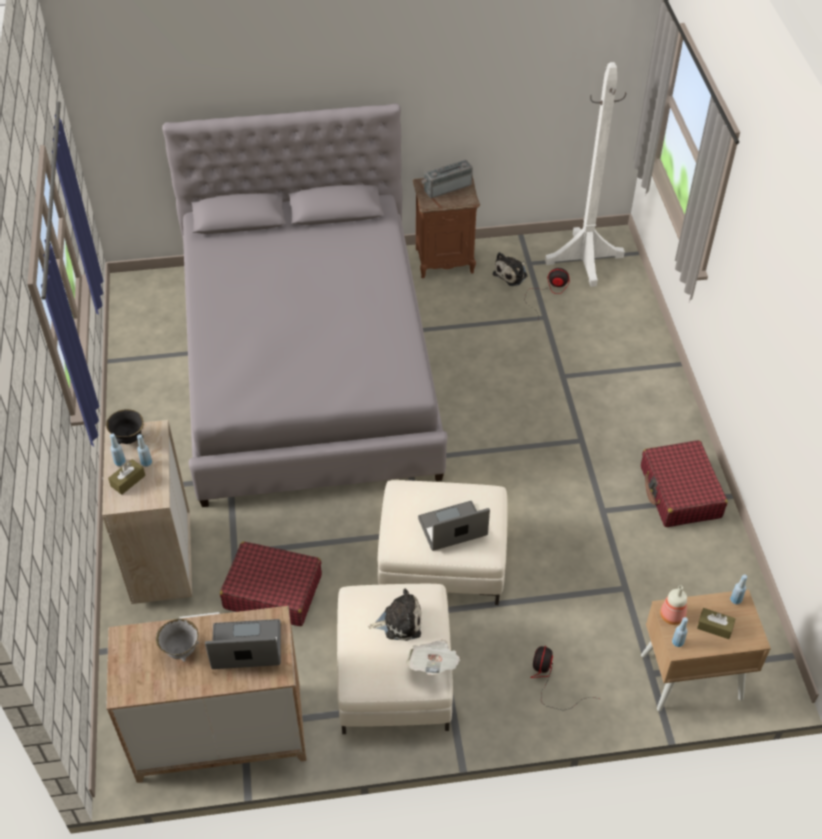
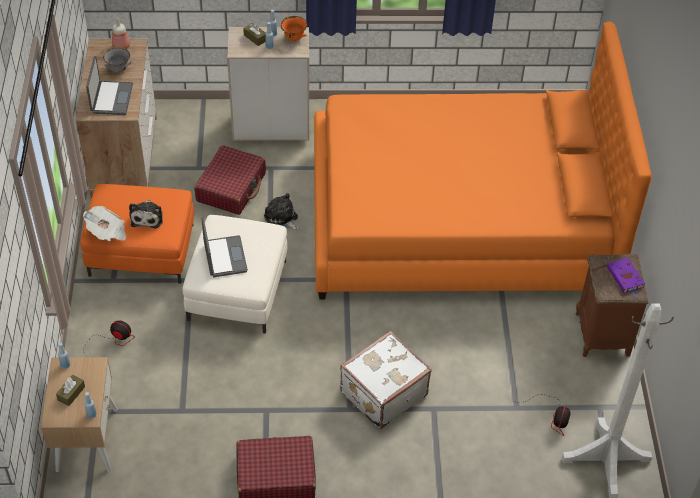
camera: 95 degrees right, 0 degrees up
black bowl [106,409,144,444] -> orange bowl [281,16,307,41]
grey bed [162,103,448,507] -> orange bed [314,21,652,300]
white ottoman [337,584,453,734] -> orange ottoman [80,184,194,284]
radio [421,159,473,198] -> purple book [607,258,645,297]
plush toy [493,252,528,286] -> plush toy moved to [264,193,299,230]
bottle [660,586,687,625] -> bottle moved to [112,18,130,49]
none -> white suitcase [340,331,432,429]

